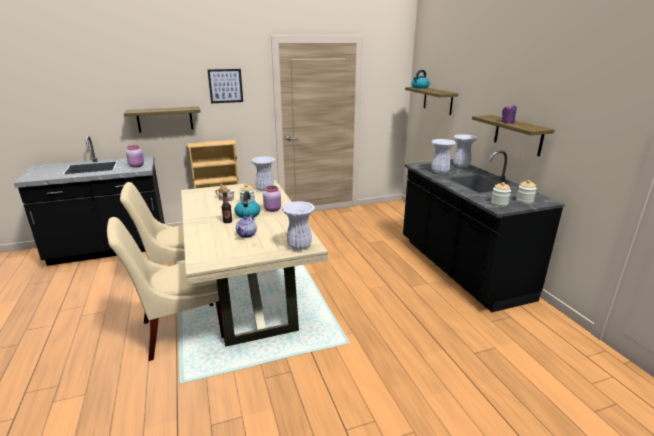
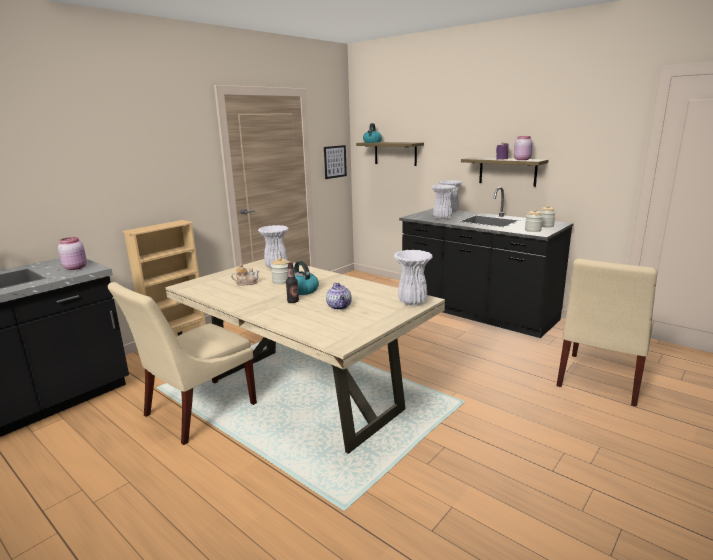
camera: 30 degrees left, 5 degrees down
beige chair [107,217,224,361] -> beige chair moved to [556,259,658,407]
shelf [124,107,201,133] -> none
picture [208,69,243,103] -> picture moved to [324,145,347,179]
pink jar [263,186,281,212] -> pink jar moved to [514,136,533,160]

